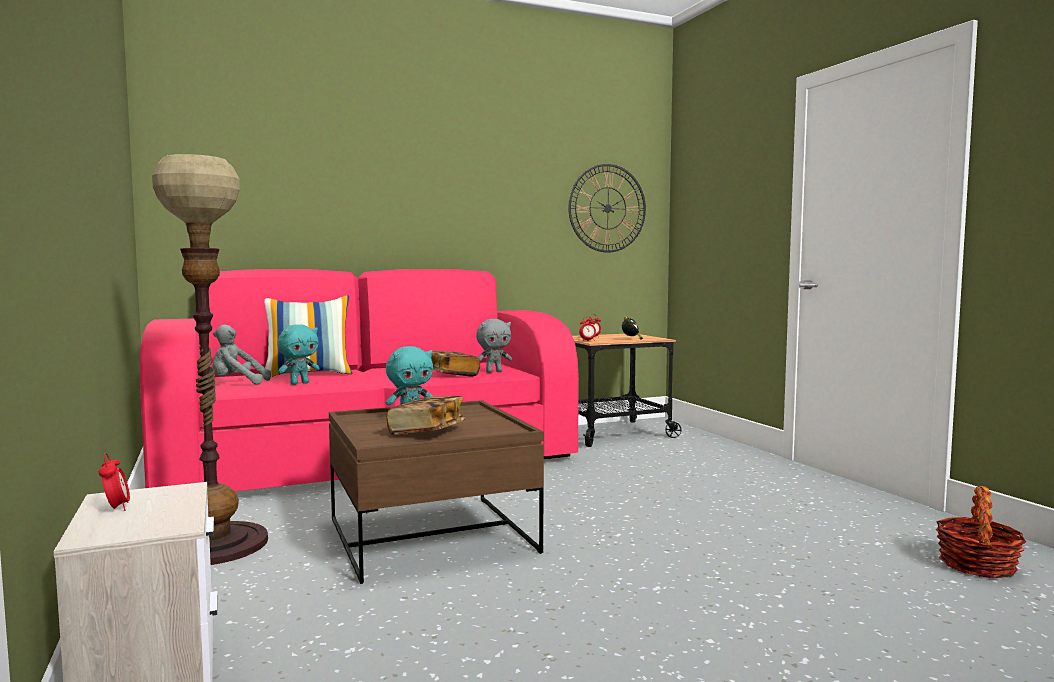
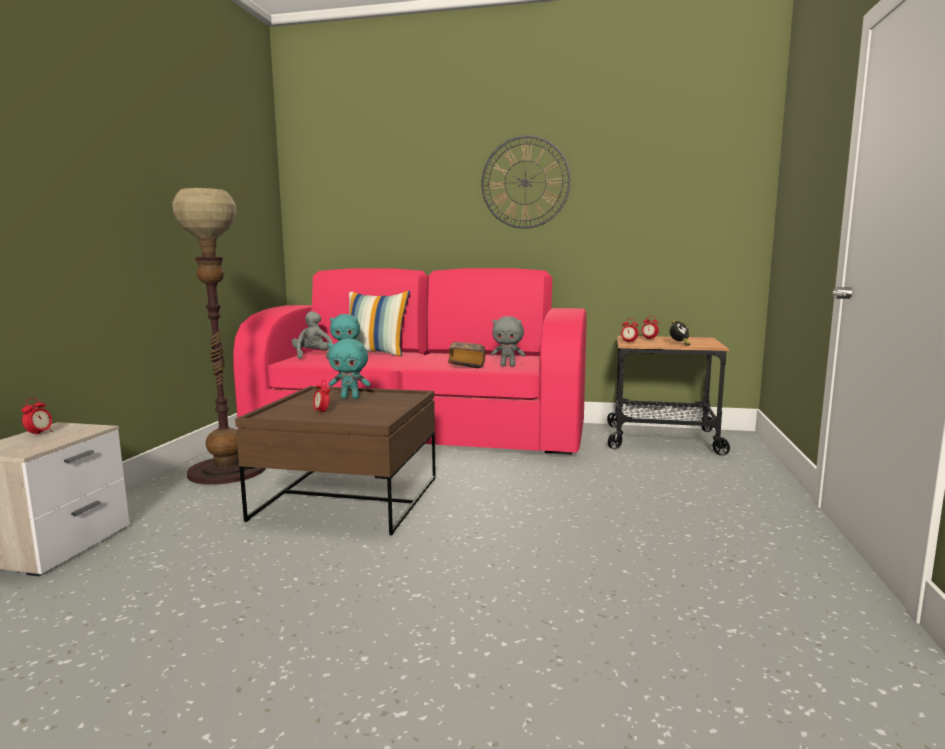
camera: 35 degrees right, 5 degrees up
grey plush toy [212,325,271,384] -> grey plush toy turned 45 degrees clockwise [292,311,333,359]
book [387,396,465,435] -> alarm clock [313,381,330,413]
wall clock [568,164,646,253] -> wall clock moved to [481,135,571,229]
basket [936,486,1026,578] -> none

